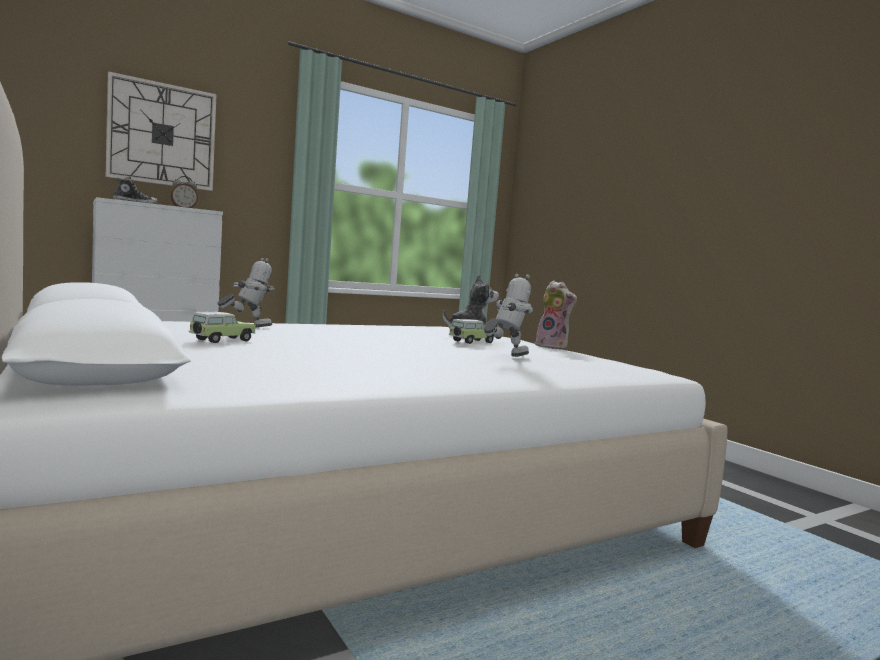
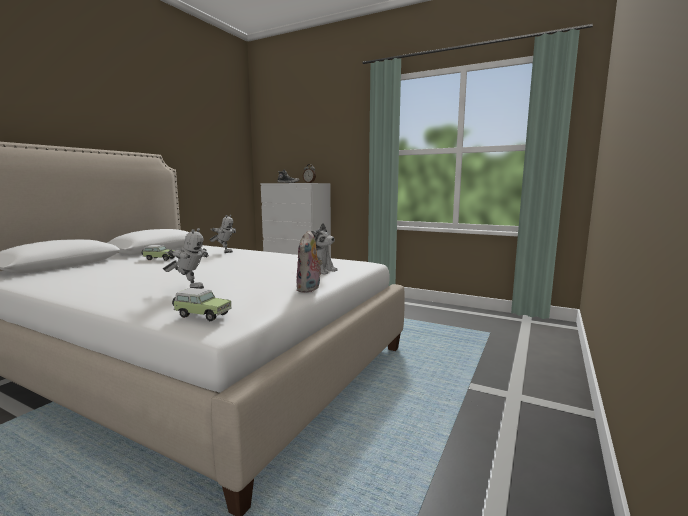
camera: 60 degrees right, 5 degrees up
wall clock [106,71,217,191] -> none
toy car [449,319,495,344] -> toy car moved to [172,288,232,321]

